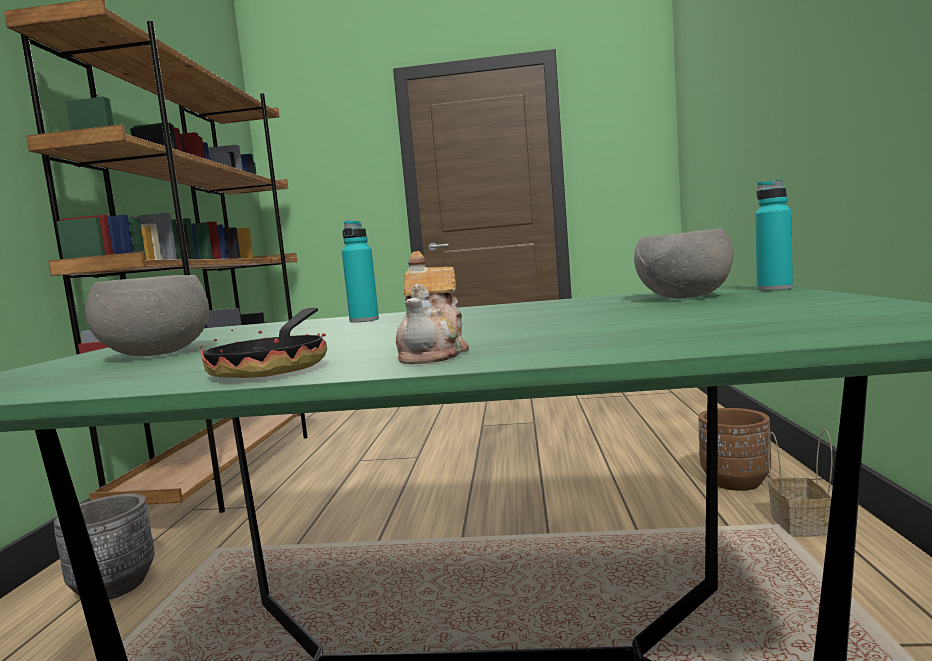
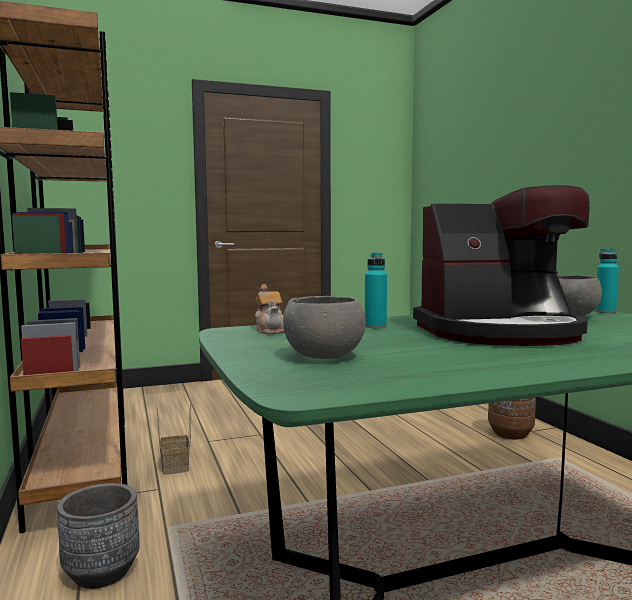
camera: 25 degrees left, 0 degrees up
frying pan [200,308,327,378] -> none
teapot [396,251,469,364] -> teapot moved to [255,284,284,334]
basket [768,430,832,537] -> basket moved to [157,403,191,475]
none -> coffee machine [413,185,590,346]

